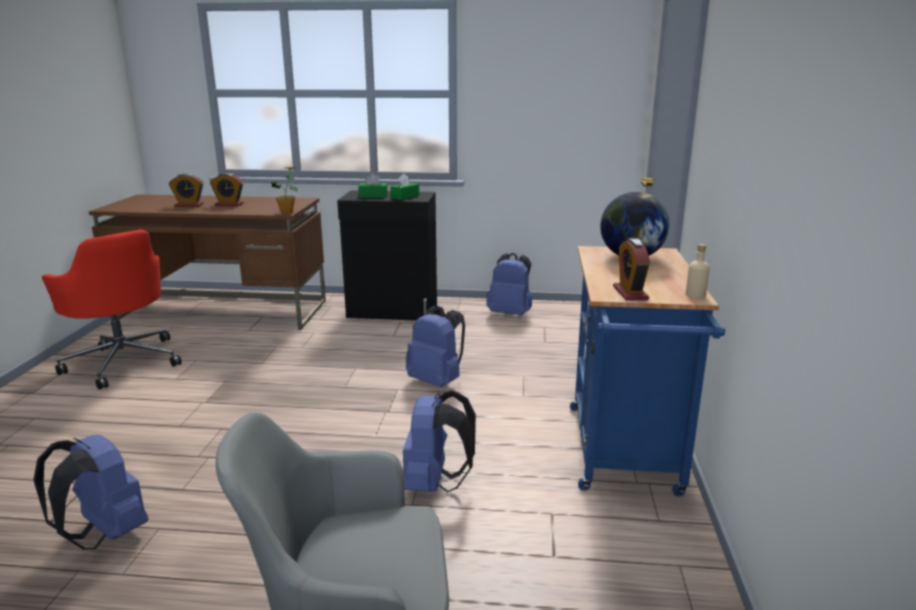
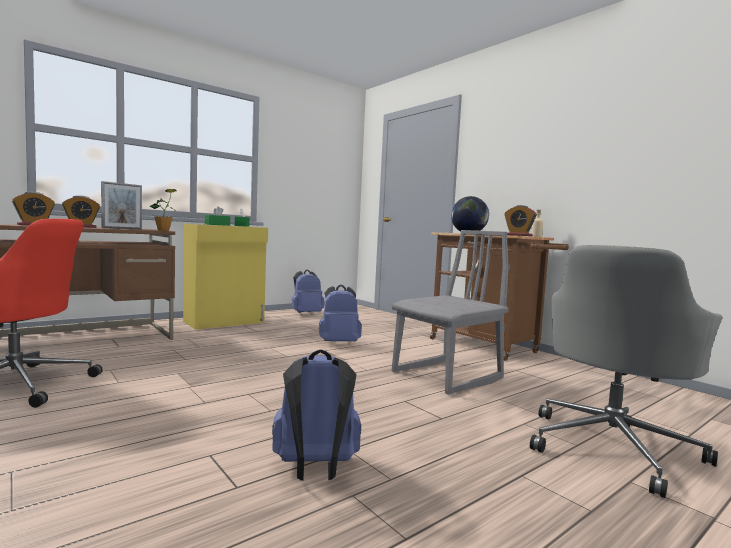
camera: 45 degrees left, 15 degrees down
black cabinet [337,190,437,321] -> yellow cabinet [183,224,268,329]
blue backpack [403,391,476,492] -> grey chair [392,230,509,395]
blue cart [570,246,725,496] -> brown cart [430,232,569,361]
none -> picture frame [101,181,142,229]

